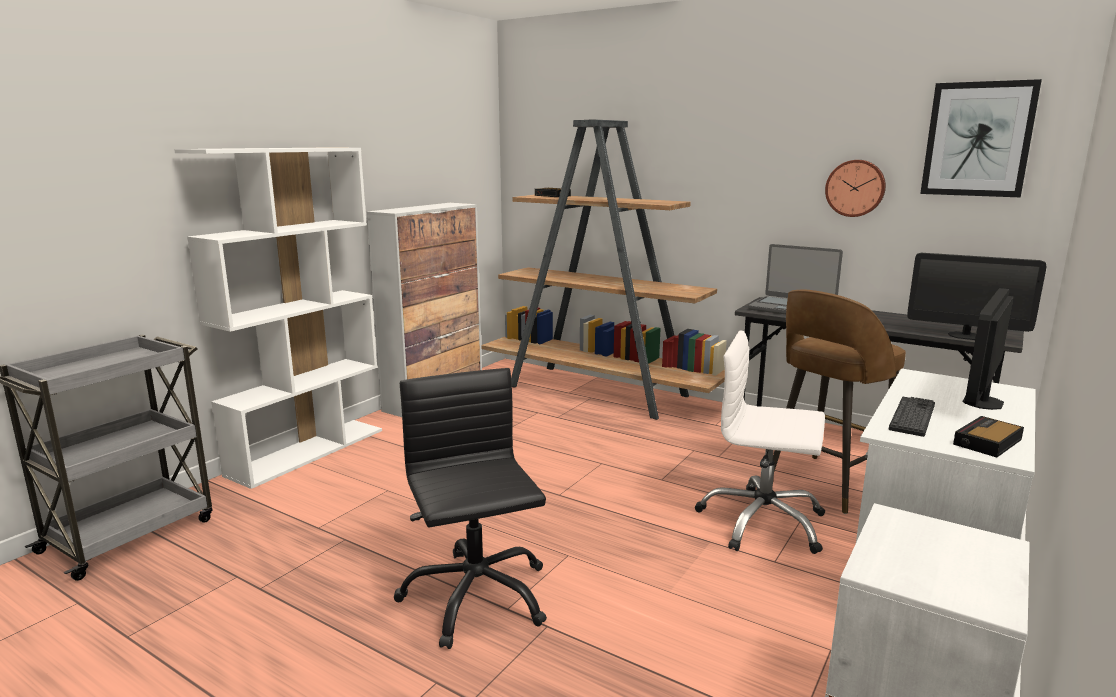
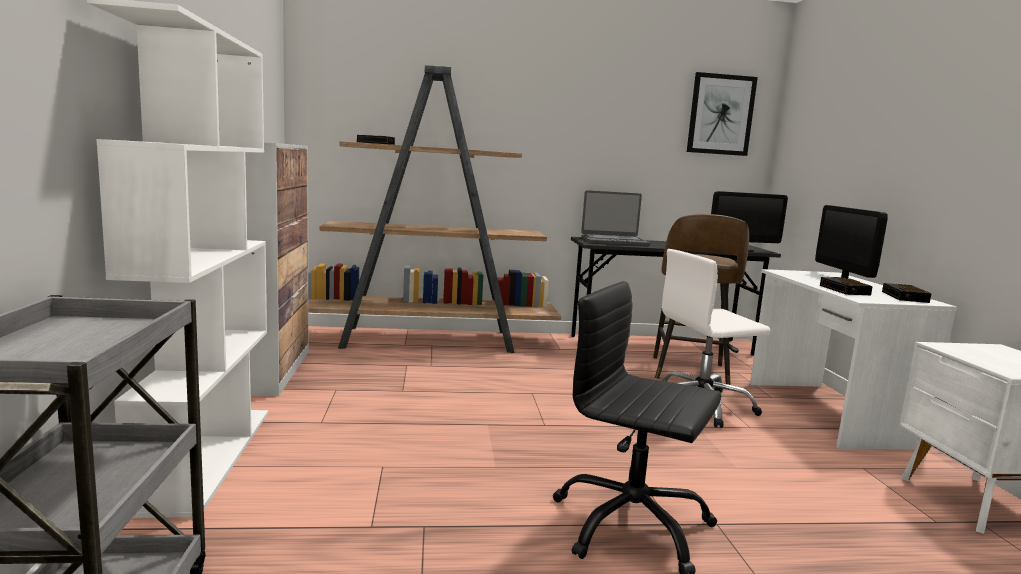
camera: 40 degrees left, 5 degrees down
wall clock [825,160,886,217] -> none
keyboard [889,397,935,437] -> alarm clock [820,277,873,295]

